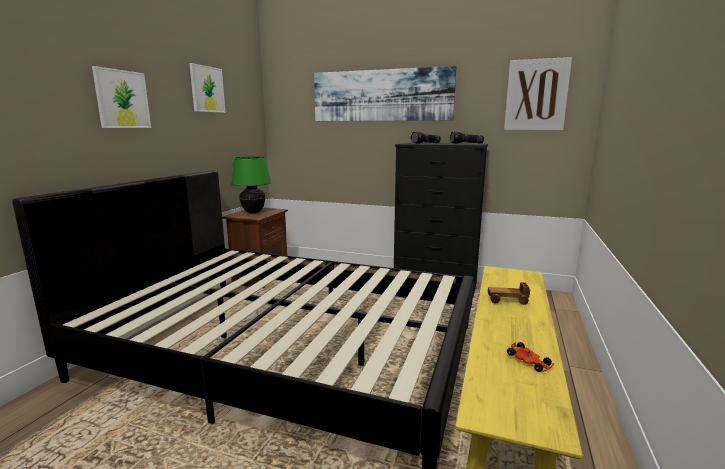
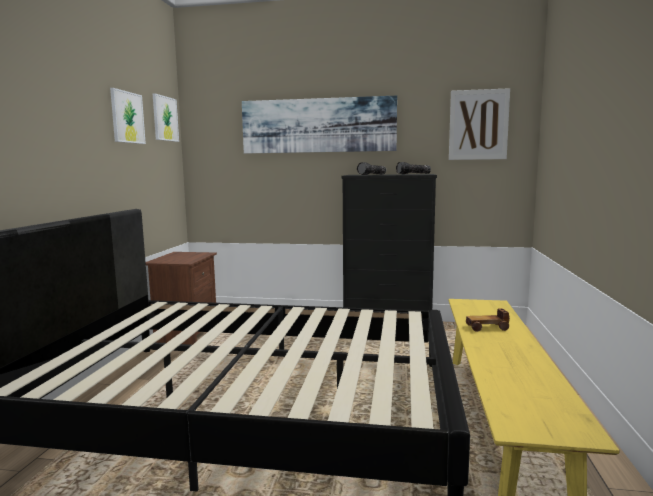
camera: 10 degrees left, 5 degrees down
picture [92,66,151,128] -> picture moved to [153,93,179,142]
green table lamp [231,157,271,213] -> none
toy car [507,342,554,372] -> none

